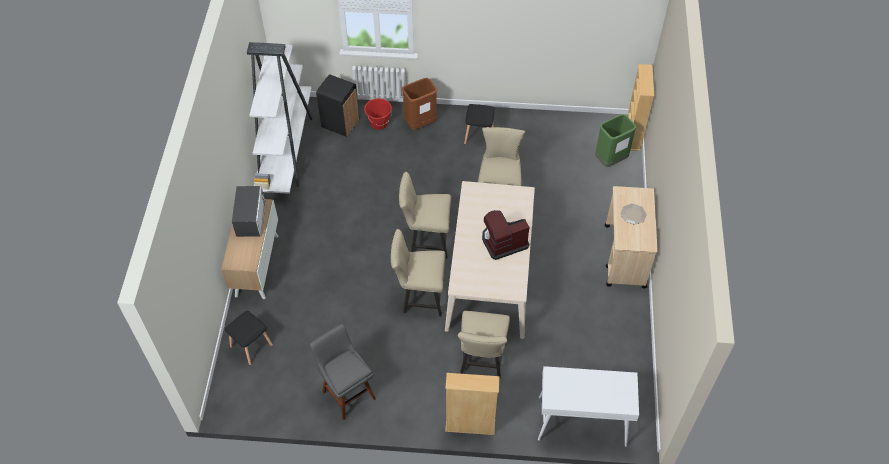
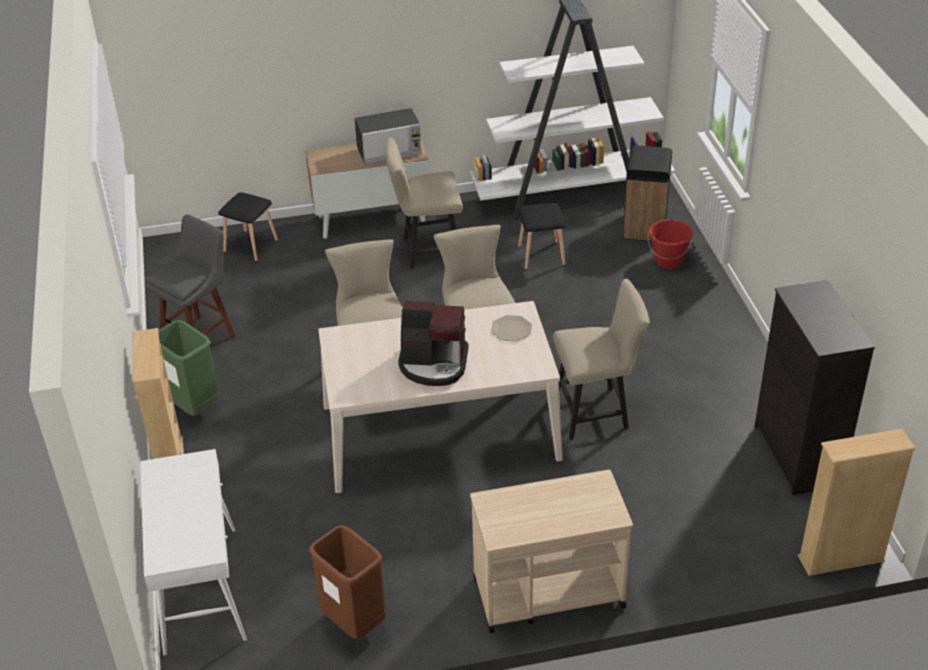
camera: 75 degrees right, 15 degrees down
brown trash can [402,78,437,130] -> brown trash can moved to [309,525,386,639]
beige chair [458,311,510,378] -> beige chair moved to [385,138,463,268]
black stool [464,104,495,144] -> black stool moved to [518,203,566,270]
coffee machine [482,210,530,260] -> coffee machine turned 135 degrees clockwise [398,301,469,386]
green trash can [595,114,636,167] -> green trash can moved to [158,320,220,416]
plate [621,203,647,225] -> plate moved to [491,315,532,341]
none -> black dresser [755,280,875,495]

